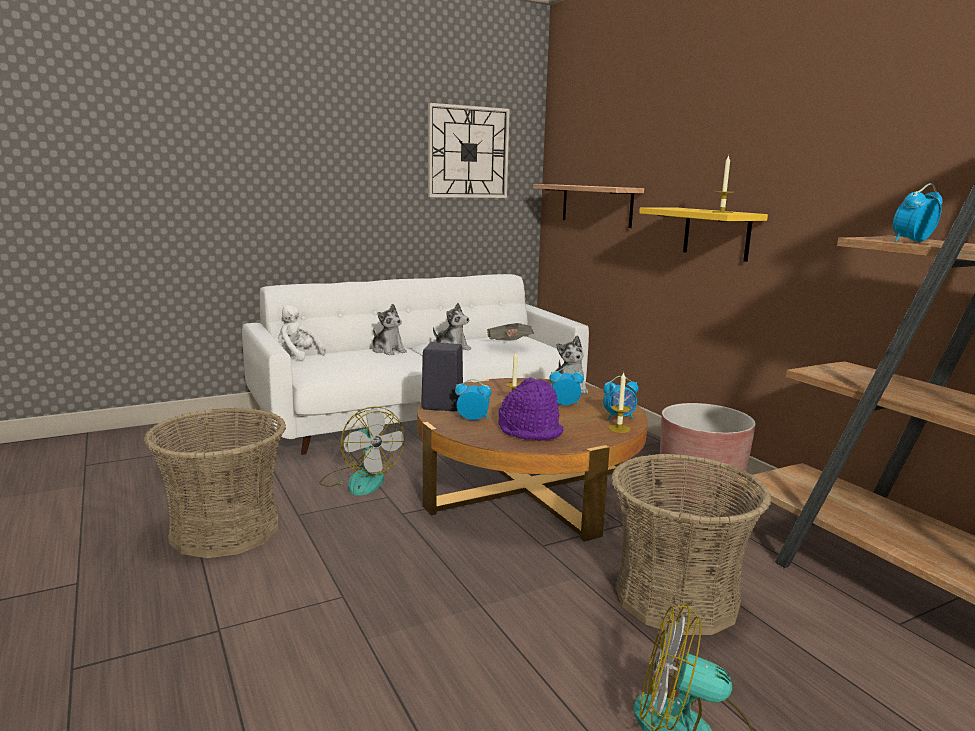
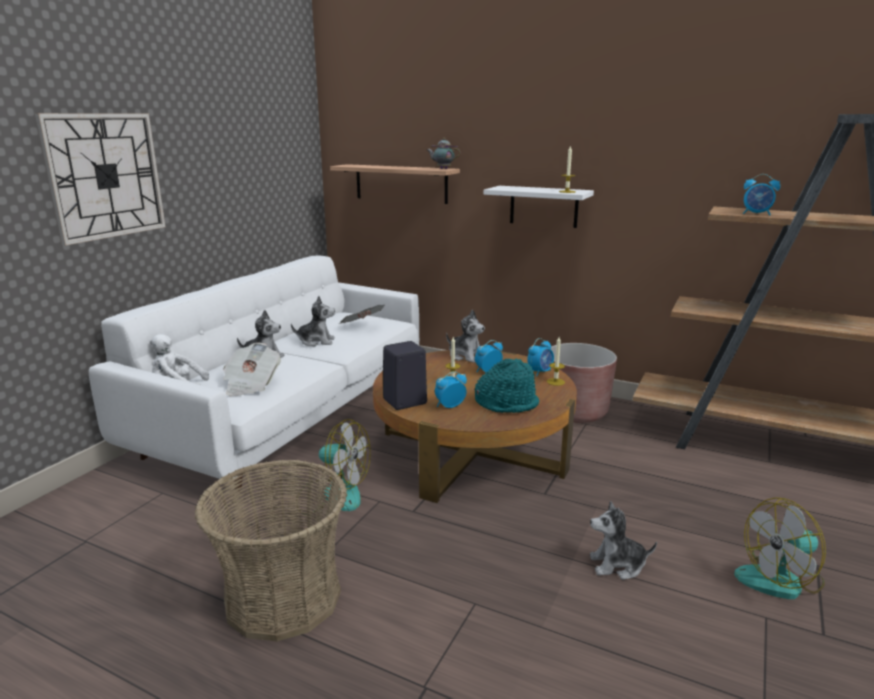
camera: 35 degrees left, 5 degrees up
wall clock [428,103,510,198] -> wall clock moved to [35,113,166,245]
purple hat [498,377,563,441] -> turquoise hat [475,359,539,413]
basket [611,453,771,635] -> none
yellow shelf [639,207,768,262] -> white shelf [484,186,594,228]
alarm clock [893,183,943,242] -> alarm clock turned 90 degrees counterclockwise [743,174,780,216]
none -> newspaper [223,343,281,396]
none -> teapot [427,138,460,169]
none -> plush toy [590,501,657,580]

